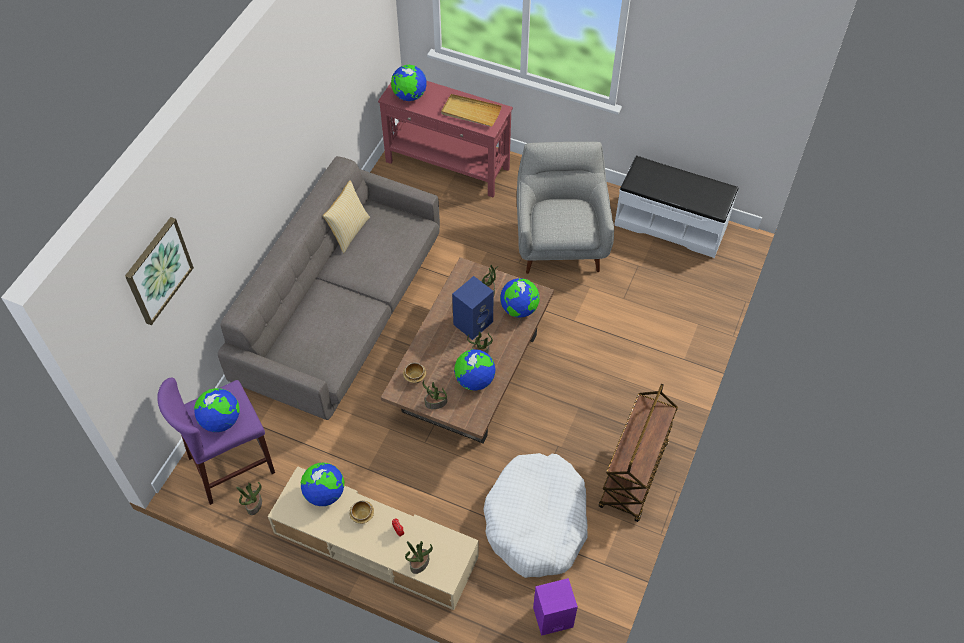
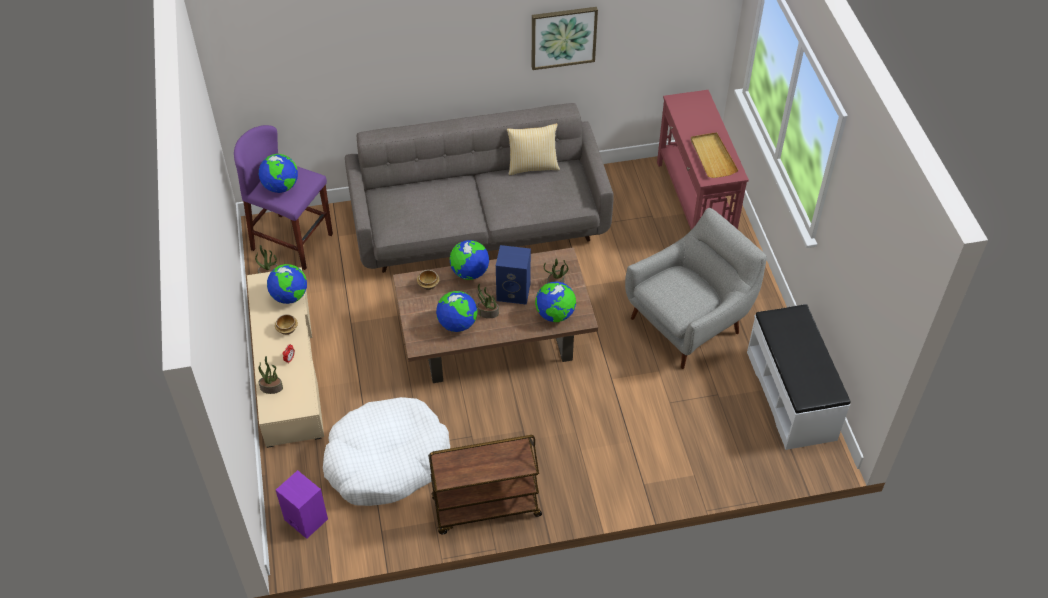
camera: 55 degrees right, 5 degrees down
picture [125,217,194,325] -> picture moved to [532,7,598,70]
globe [391,65,427,101] -> globe moved to [450,240,489,280]
potted plant [422,381,447,409] -> none

